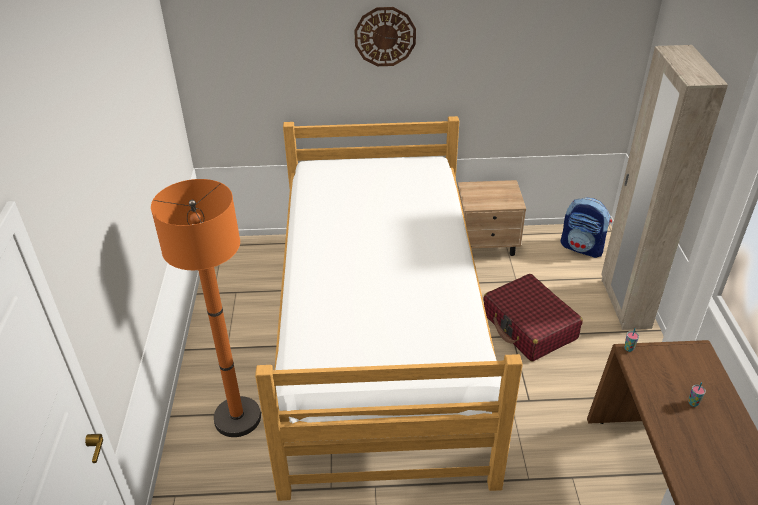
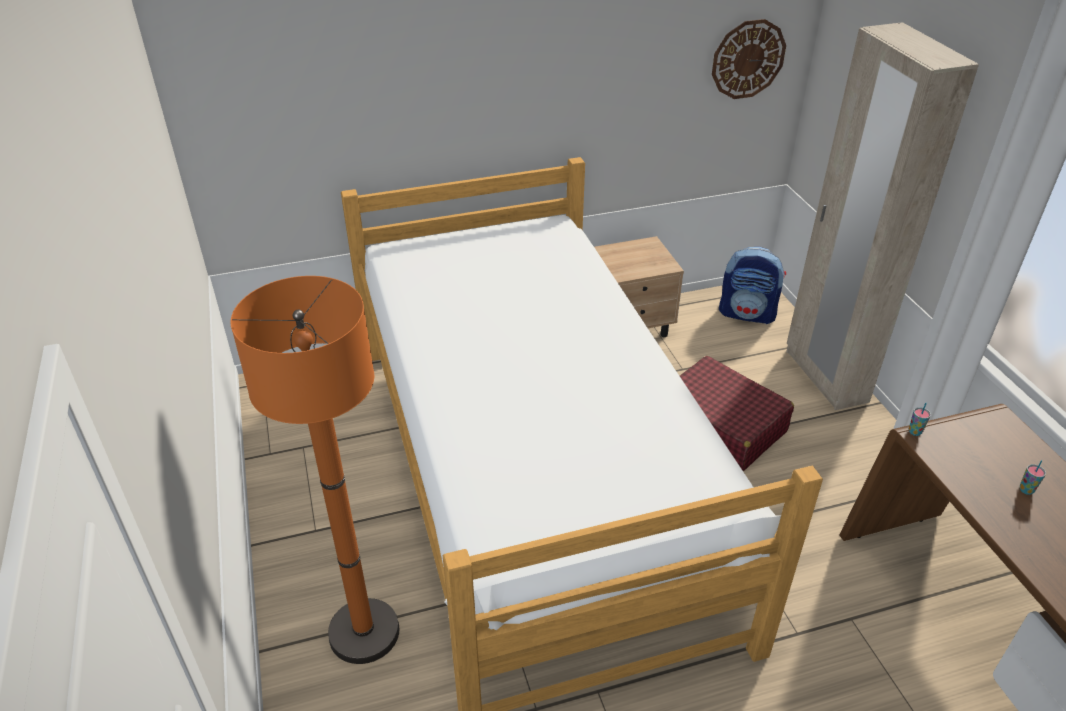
camera: 15 degrees left, 0 degrees up
wall clock [354,7,416,66] -> wall clock moved to [712,19,786,99]

